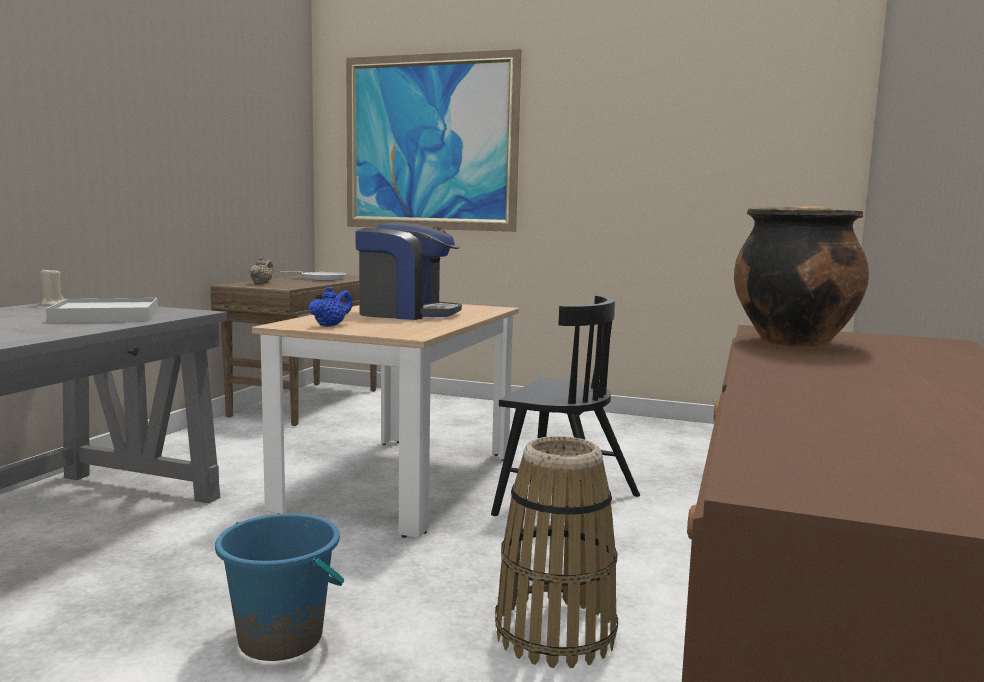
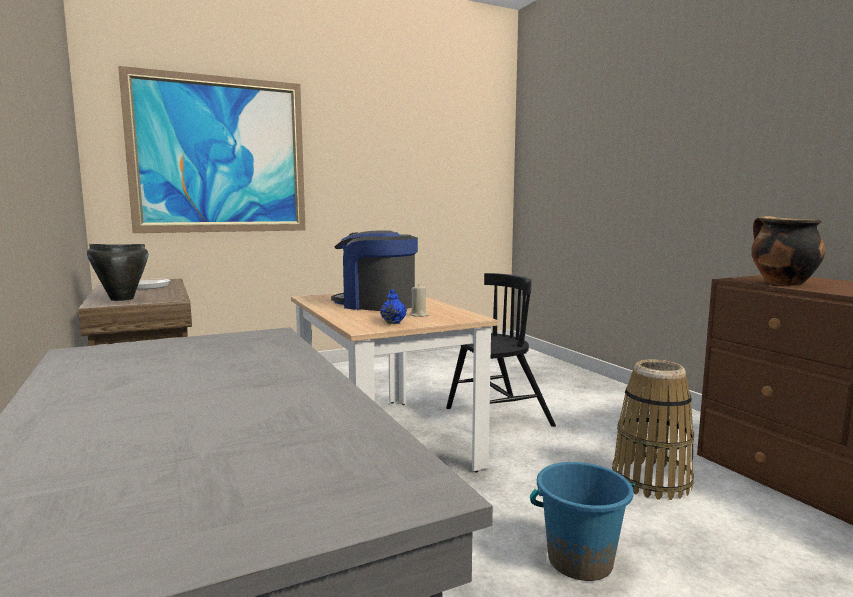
camera: 45 degrees left, 0 degrees up
beige candle [40,268,64,306] -> beige candle moved to [410,286,429,317]
white tray [46,298,158,323] -> none
beige teapot [250,257,273,284] -> black cooking pot [87,244,148,301]
coffee machine [355,222,462,320] -> coffee machine turned 120 degrees counterclockwise [331,230,418,311]

